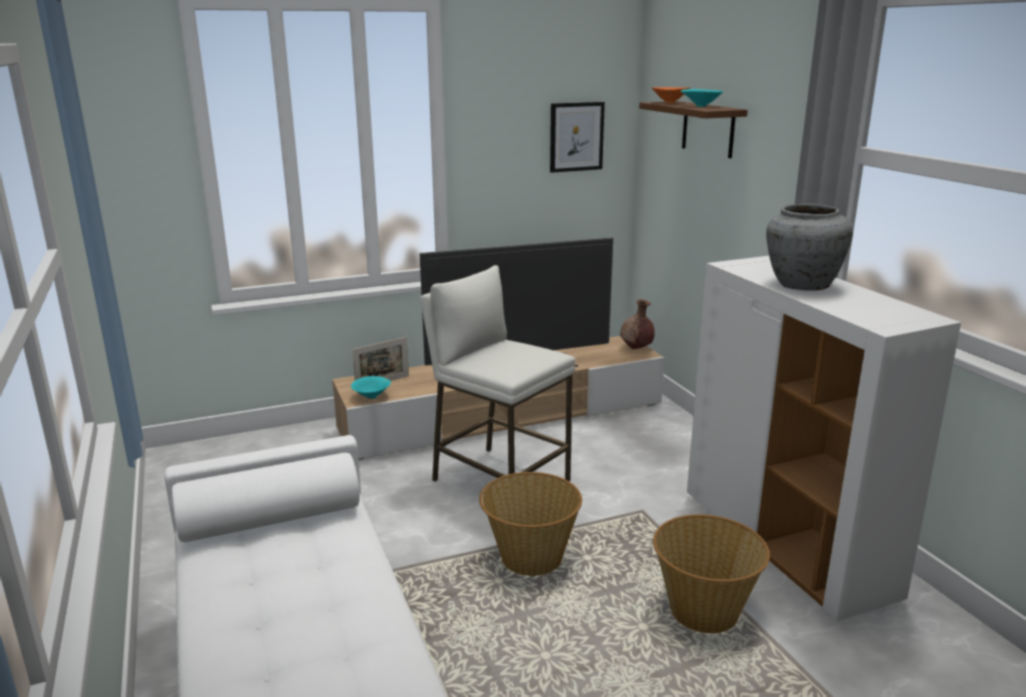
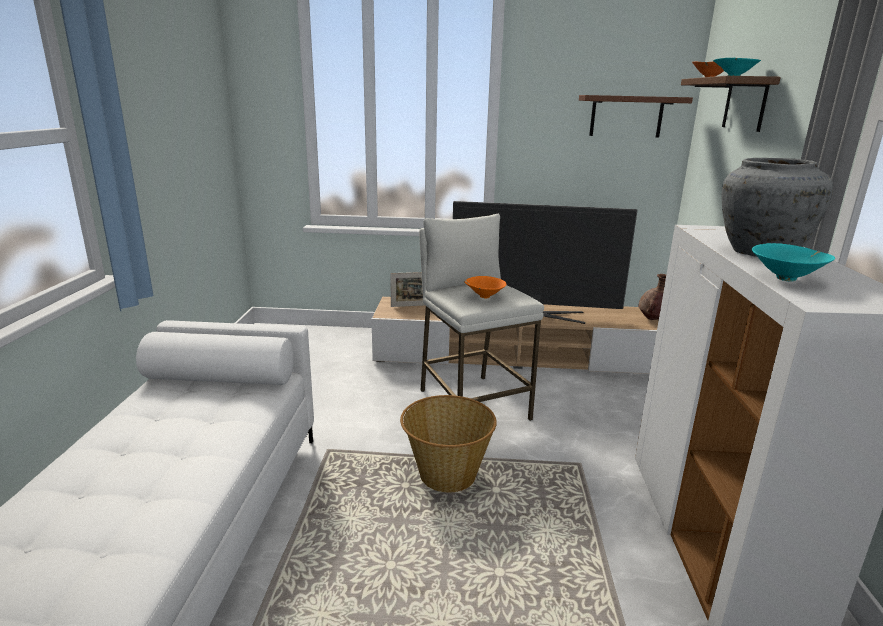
camera: 25 degrees right, 0 degrees up
turquoise bowl [351,376,391,399] -> turquoise bowl moved to [752,243,835,281]
picture [550,102,605,173] -> brown shelf [579,95,693,138]
basket [653,514,770,633] -> none
none -> orange bowl [464,276,507,298]

